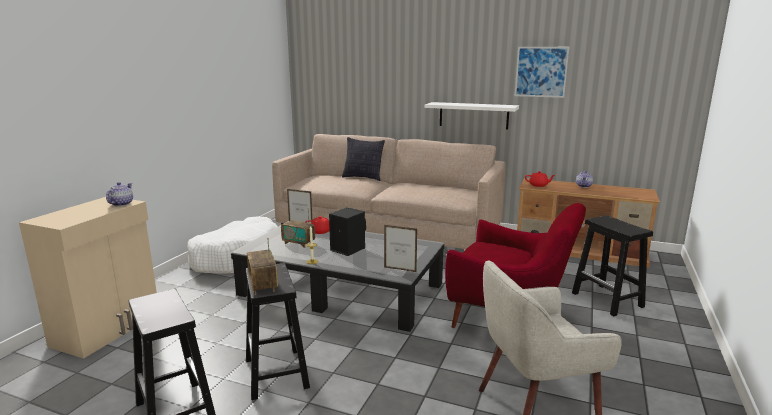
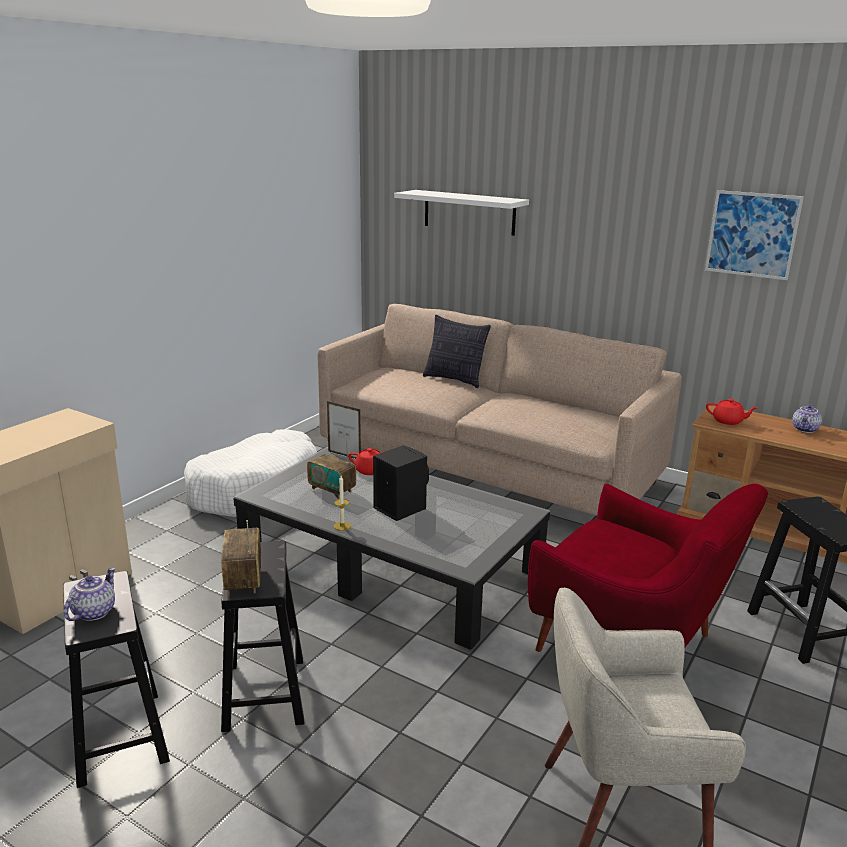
camera: 10 degrees right, 5 degrees up
teapot [106,182,133,206] -> teapot moved to [64,568,116,621]
picture frame [384,225,417,272] -> none
white shelf [424,102,519,130] -> white shelf moved to [394,190,529,236]

